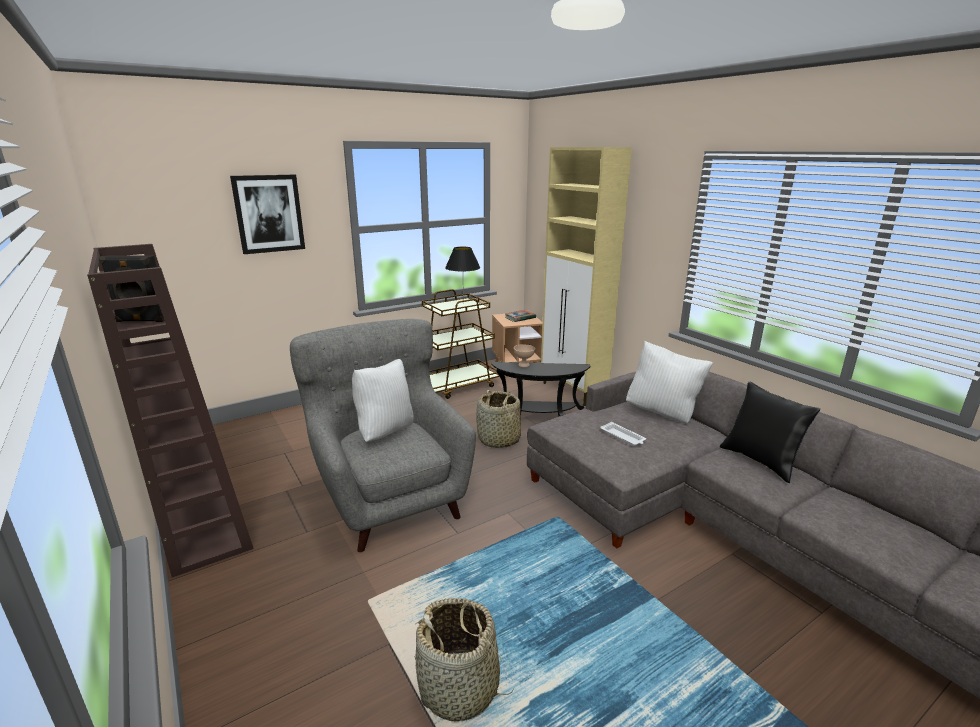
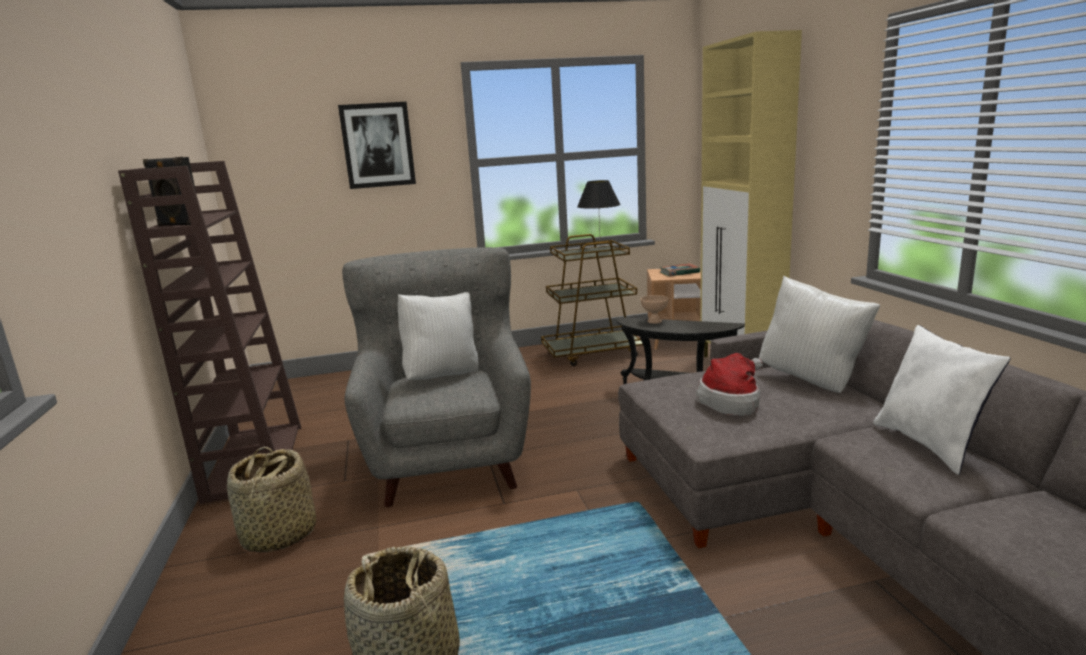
camera: 20 degrees right, 5 degrees down
basket [476,390,521,448] -> basket moved to [227,447,316,552]
white tray [600,422,646,446] -> hat [696,353,763,416]
black pillow [720,381,820,483] -> white pillow [873,325,1011,475]

